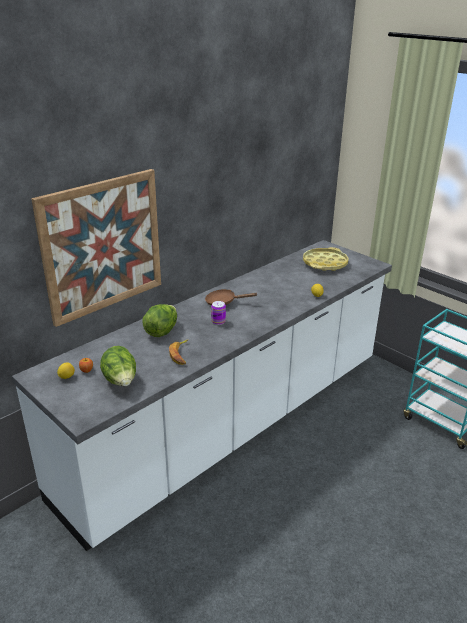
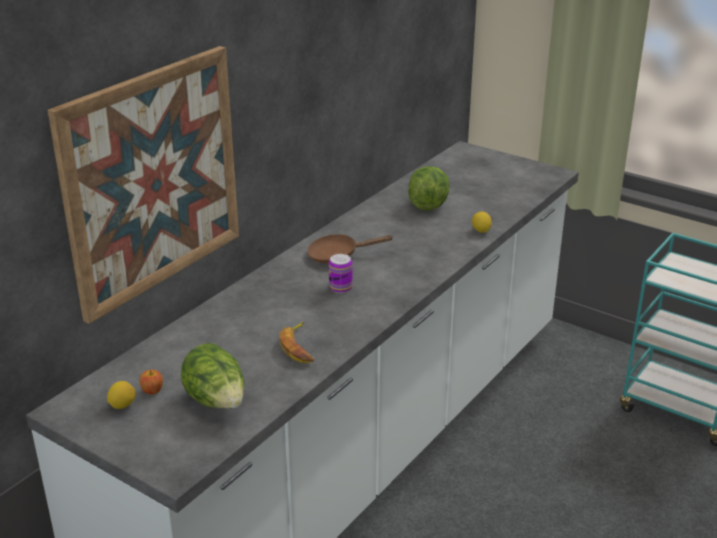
camera: 10 degrees left, 0 degrees up
lettuce [142,304,177,337] -> lettuce moved to [408,166,450,211]
yellow tray [303,247,348,271] -> none

